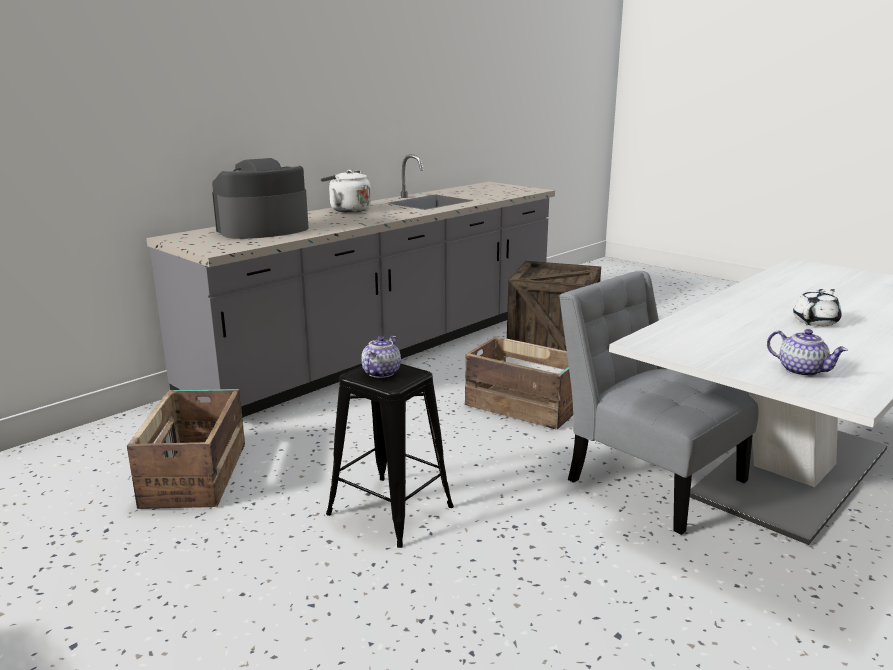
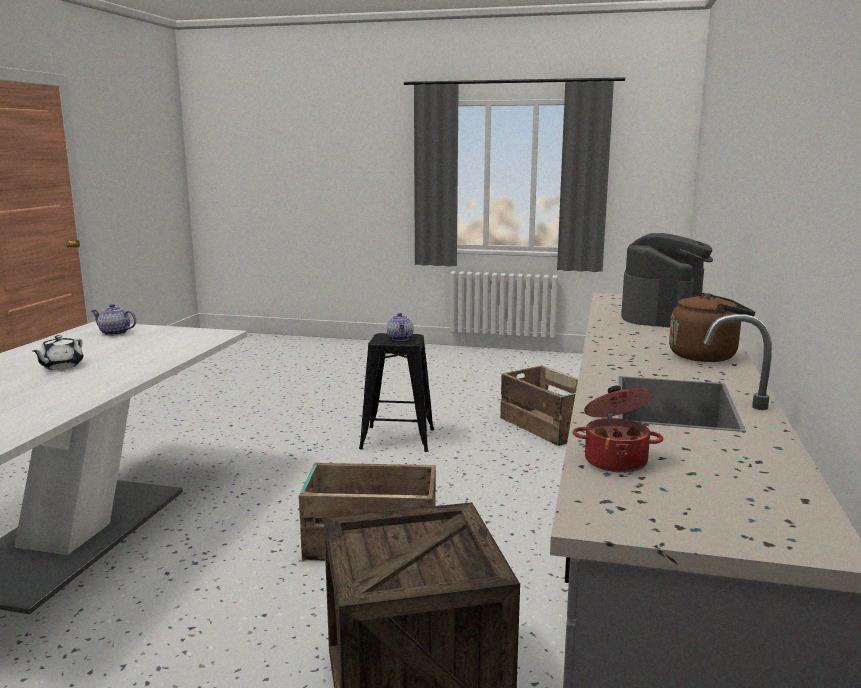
camera: 150 degrees right, 5 degrees down
white kettle [320,170,371,213] -> brown kettle [669,292,755,362]
grey chair [559,271,759,535] -> none
none -> cooking pot [572,385,664,473]

